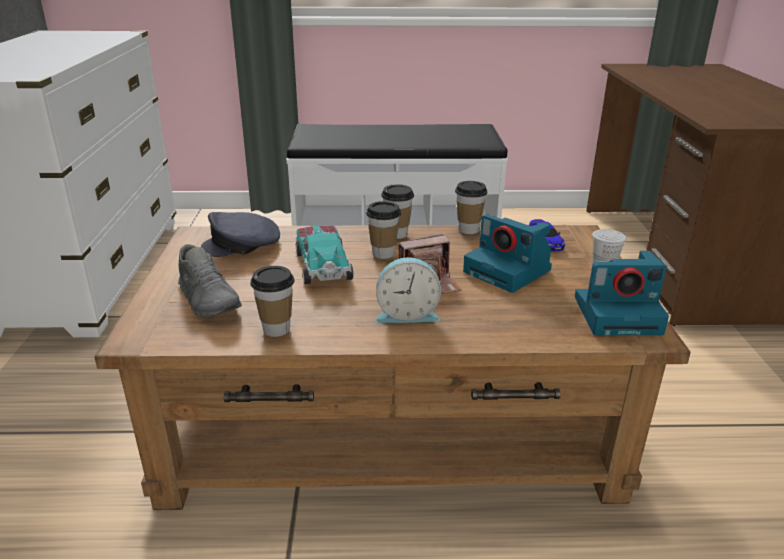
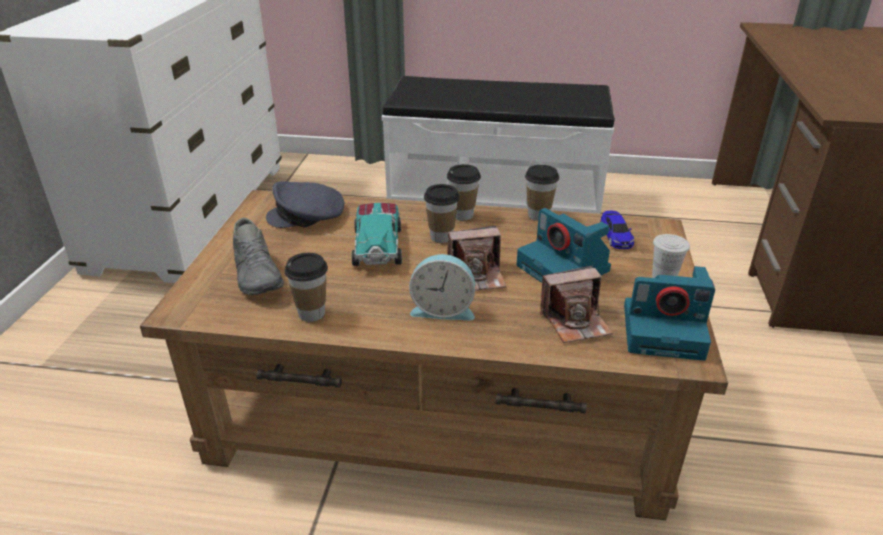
camera: 10 degrees right, 5 degrees up
none -> camera [540,266,613,343]

